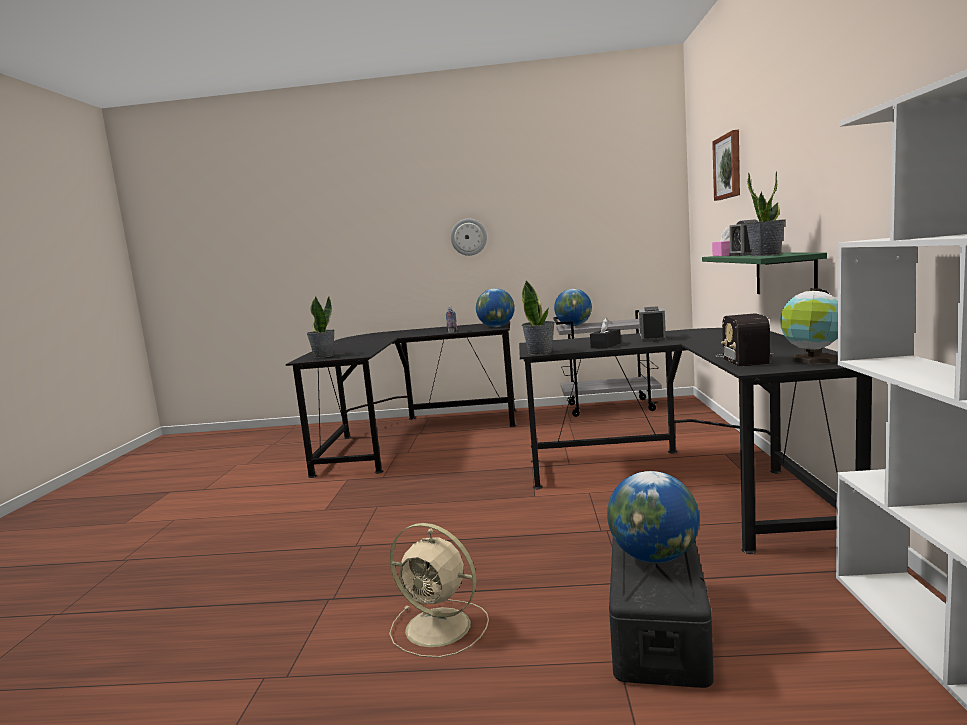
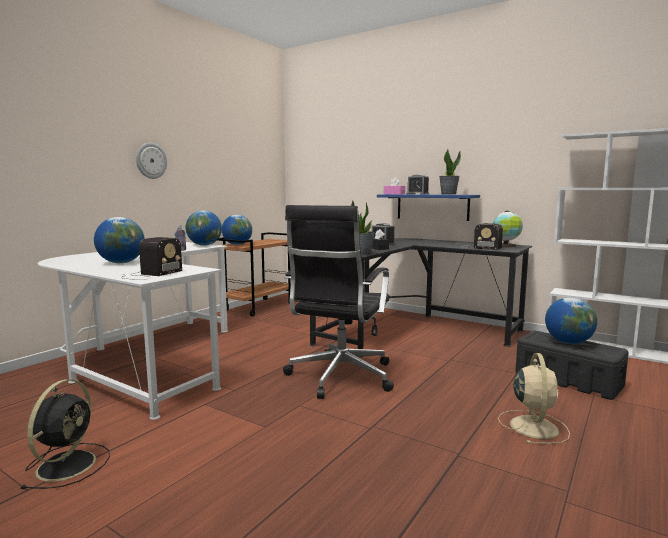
camera: 60 degrees left, 0 degrees up
black desk [286,321,516,478] -> white desk [38,242,228,420]
potted plant [306,296,335,358] -> radio [121,237,182,280]
beige fan [389,523,489,658] -> beige fan turned 45 degrees counterclockwise [498,353,570,444]
grey cart [553,310,662,417] -> brown cart [217,232,291,317]
green shelf [702,253,827,294] -> blue shelf [377,194,480,221]
picture [712,130,740,201] -> none
none -> black fan [19,379,110,489]
none -> globe [94,217,145,263]
none -> black office chair [283,205,394,399]

